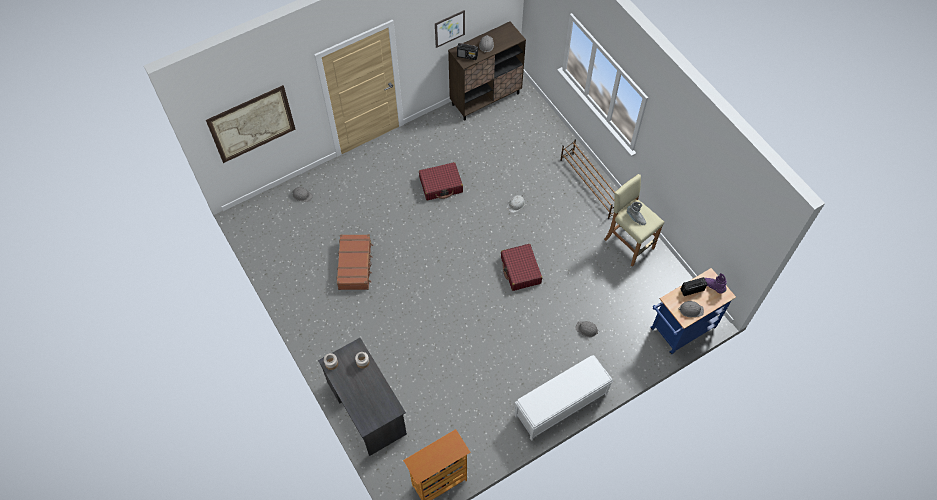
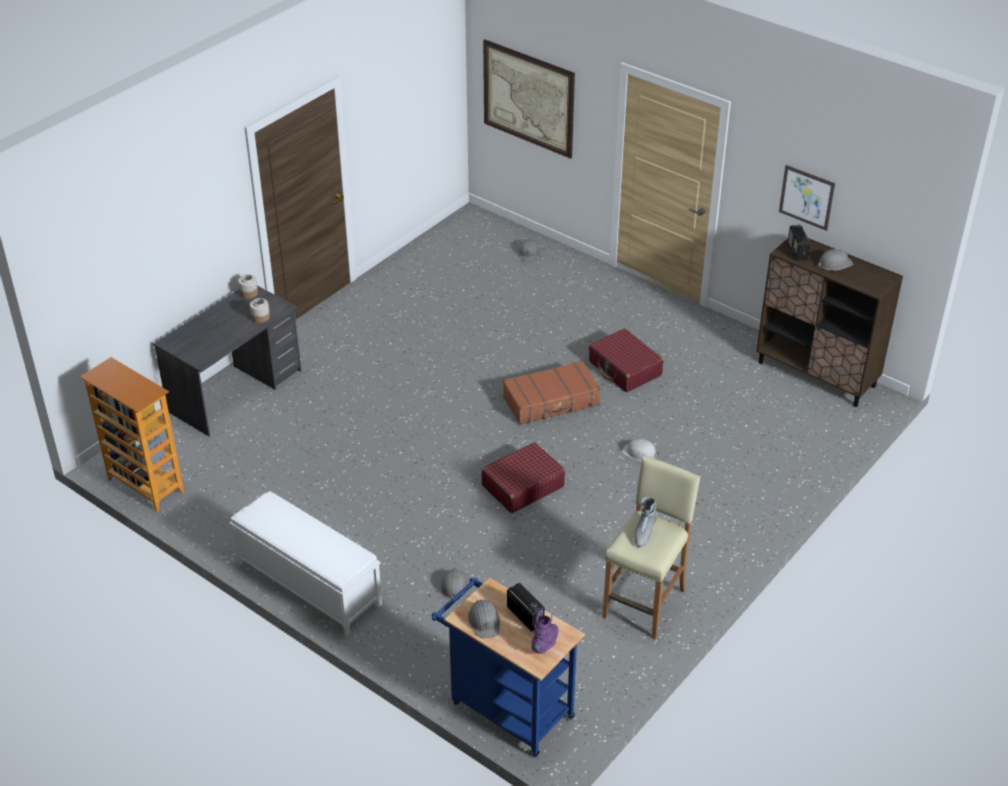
camera: 70 degrees right, 20 degrees down
brown suitcase [337,234,373,290] -> brown suitcase moved to [503,360,601,425]
brown shoe rack [560,139,615,219] -> none

